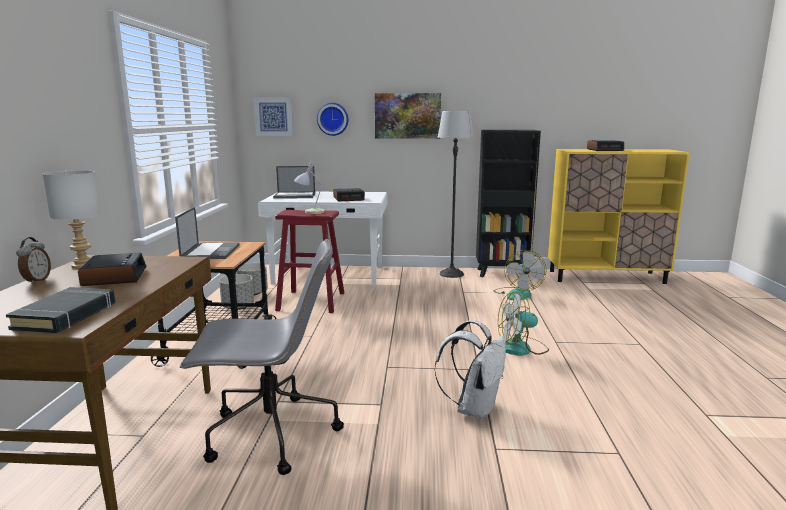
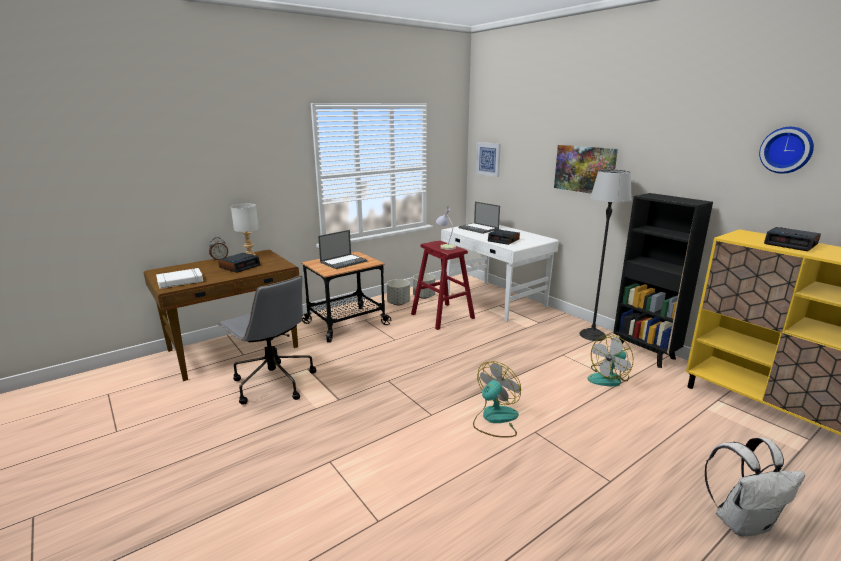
camera: 50 degrees right, 5 degrees up
black book [6,287,116,333] -> white book [156,268,203,289]
wall clock [317,103,348,136] -> wall clock moved to [759,127,814,174]
white backpack [434,320,506,420] -> white backpack moved to [705,437,805,537]
fan [498,291,549,356] -> fan turned 90 degrees clockwise [473,361,521,438]

